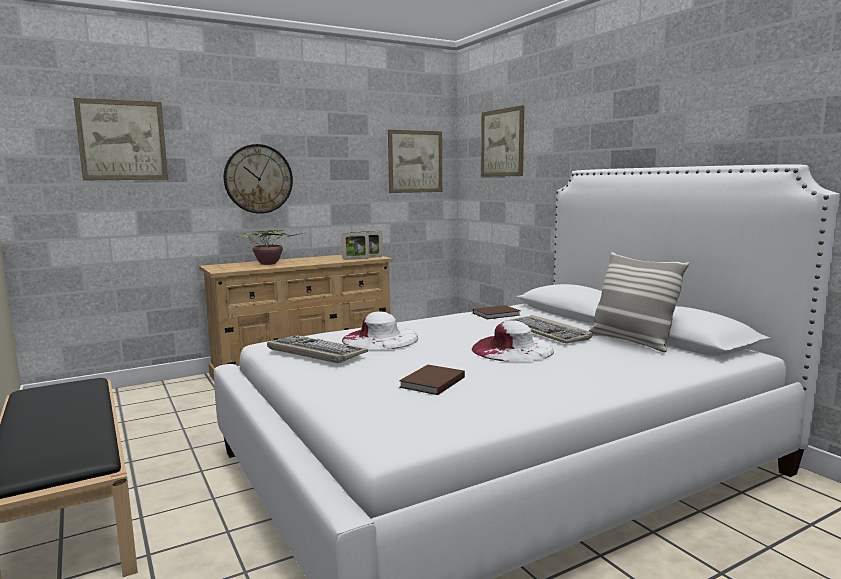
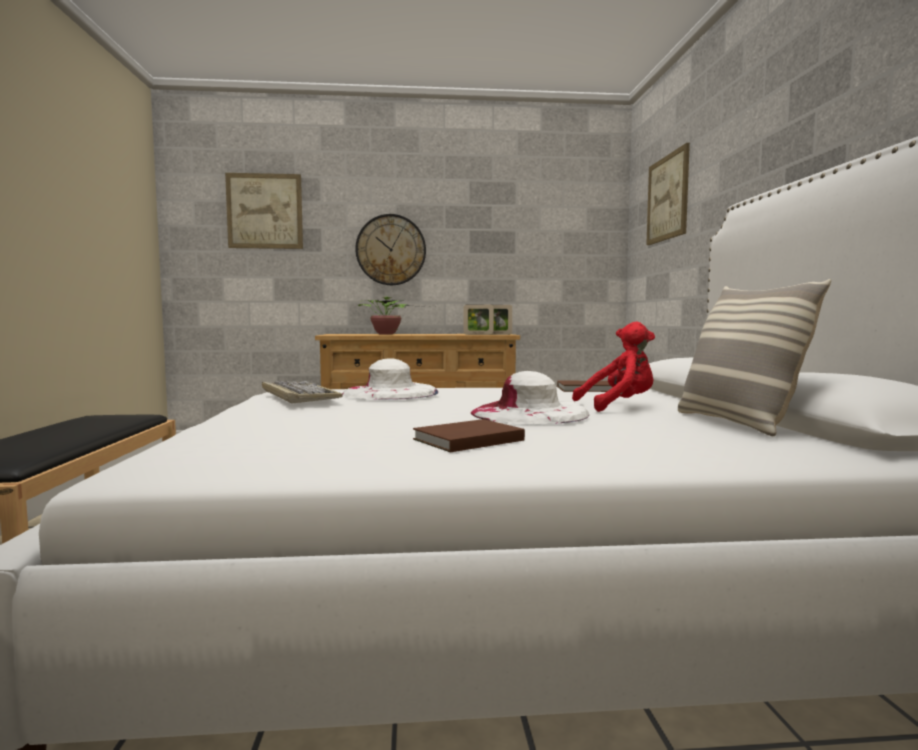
camera: 25 degrees right, 5 degrees down
picture [388,130,442,193] -> none
brown book [399,365,465,395] -> brown book moved to [413,419,525,452]
keyboard [507,315,592,344] -> red plush toy [572,322,655,412]

